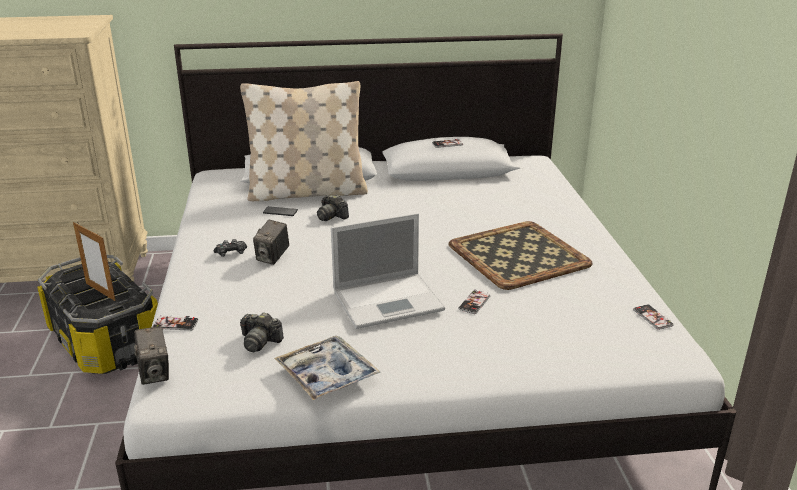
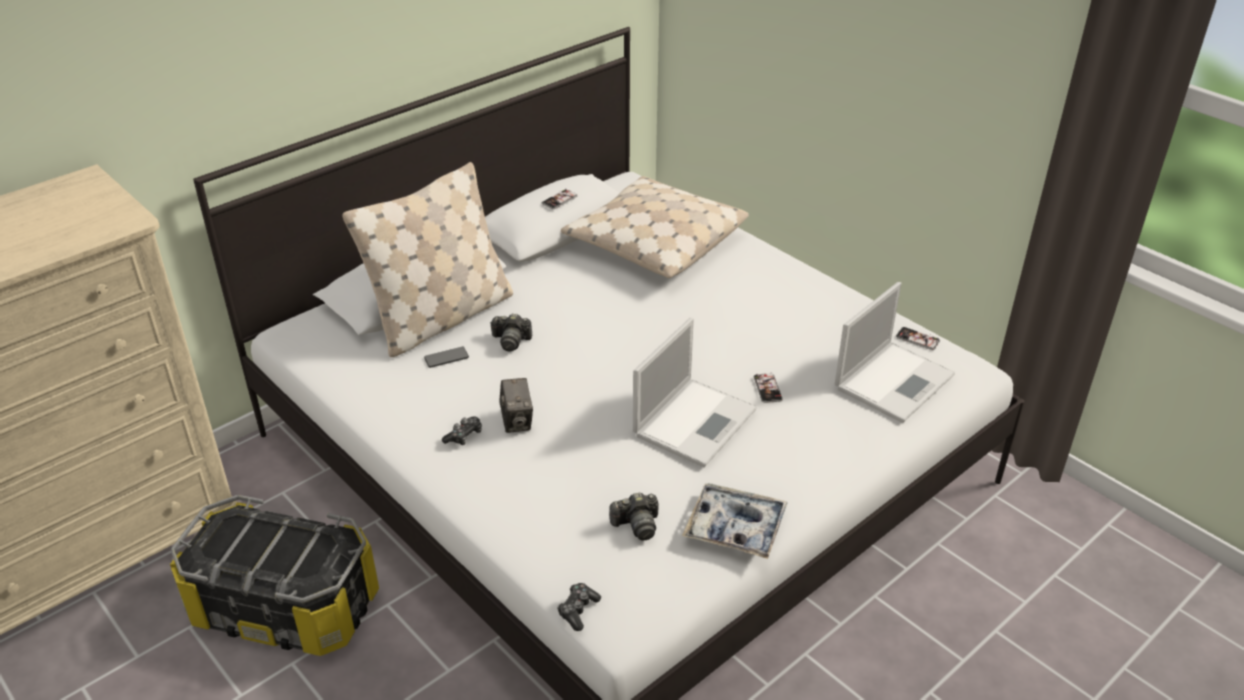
camera: 35 degrees left, 10 degrees up
picture frame [73,222,116,301] -> none
camera [134,326,169,385] -> game controller [557,583,601,631]
phone [153,315,199,331] -> none
tray [449,221,593,290] -> none
none -> beige pillow [561,176,749,278]
none -> laptop [835,282,955,423]

